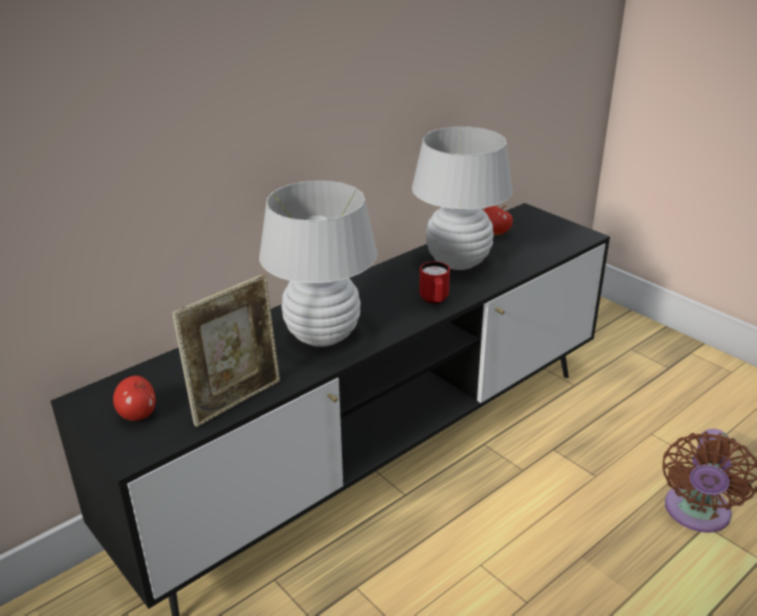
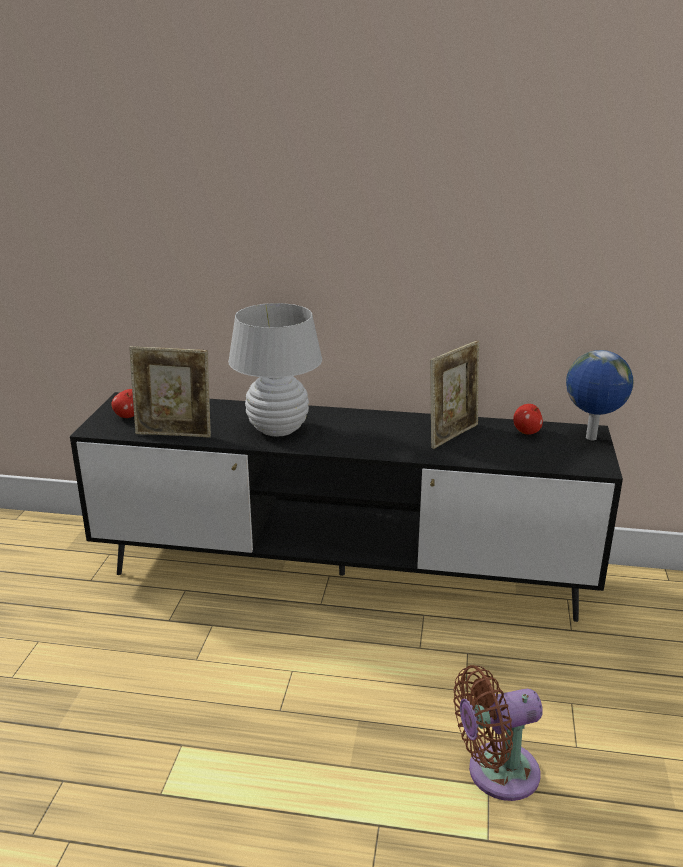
camera: 50 degrees right, 5 degrees down
white table lamp [412,127,513,270] -> picture frame [430,340,479,449]
red mug [419,261,450,304] -> none
none -> globe [566,350,634,440]

